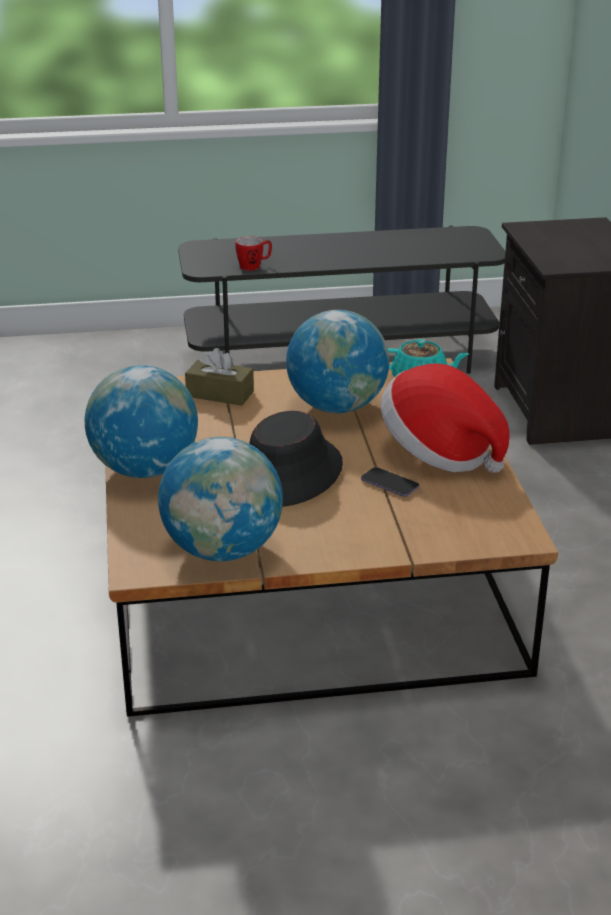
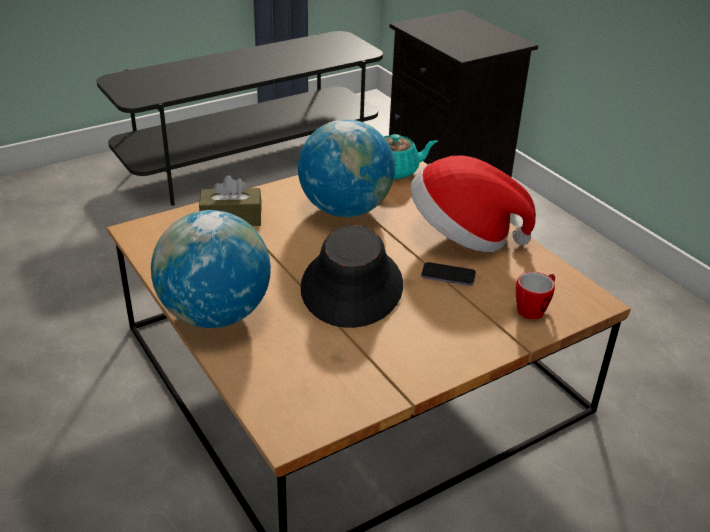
camera: 25 degrees left, 5 degrees up
globe [158,437,283,561] -> none
mug [235,236,272,271] -> mug moved to [516,272,555,320]

